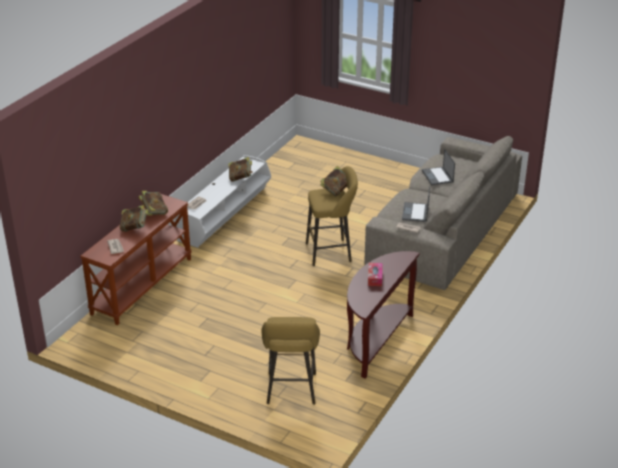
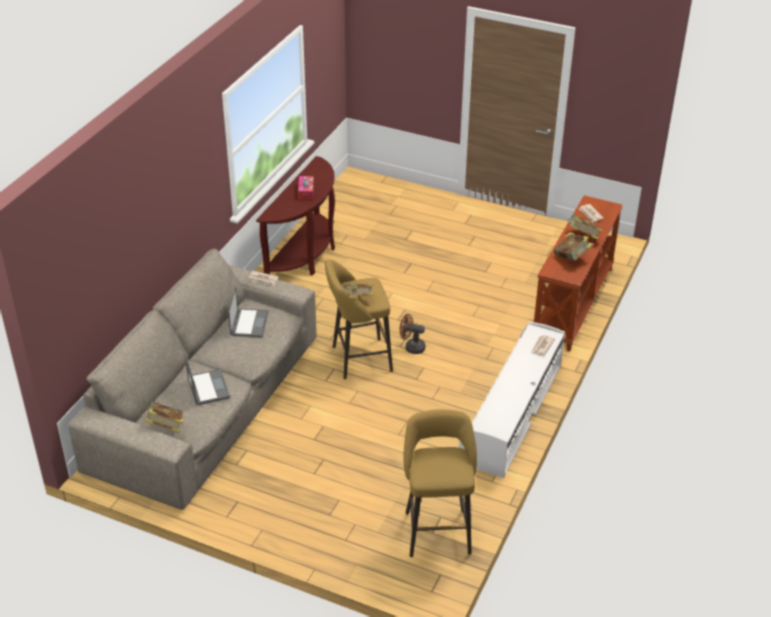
camera: 175 degrees right, 5 degrees up
book [228,157,253,182] -> book moved to [145,402,183,433]
yellow stool [261,317,320,405] -> yellow stool moved to [404,409,477,557]
none -> brown fan [399,314,425,354]

